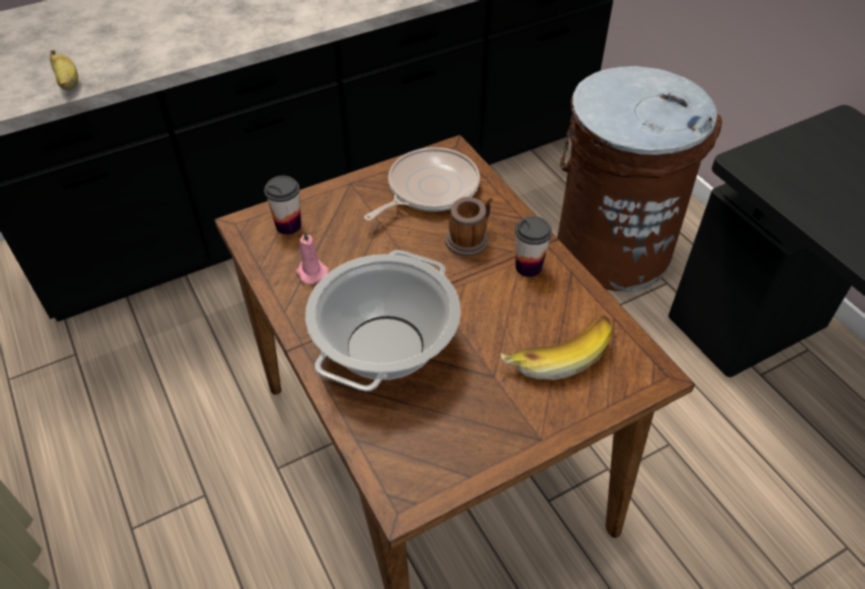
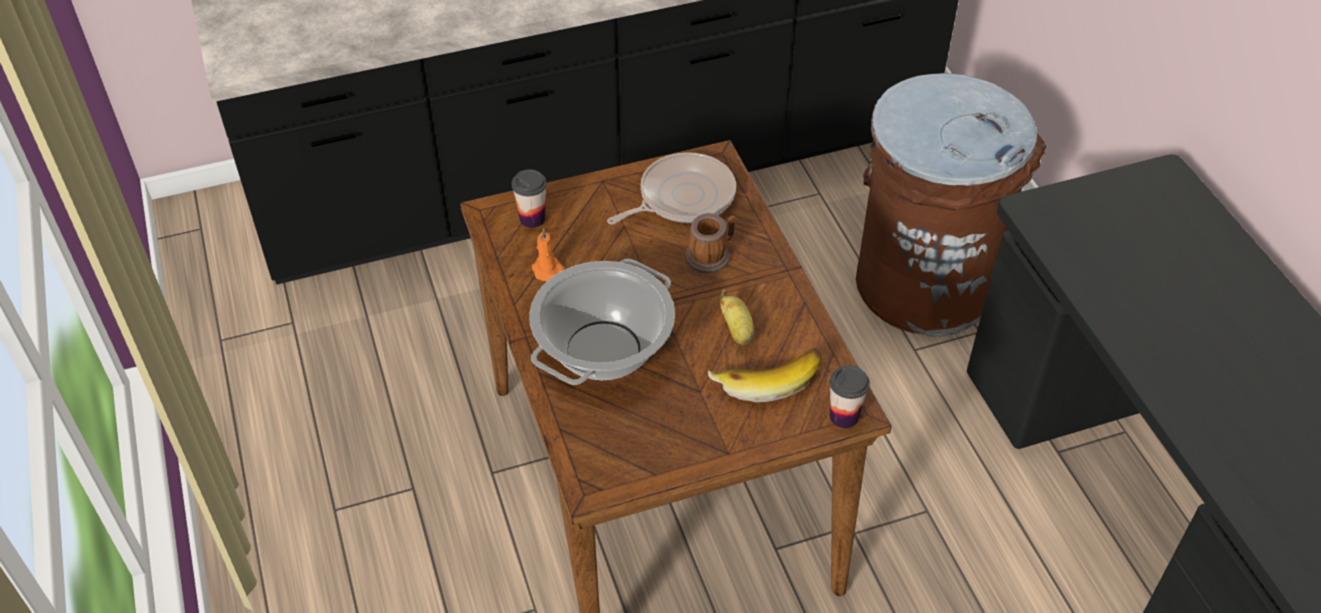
camera: 10 degrees right, 0 degrees up
banana [50,50,78,90] -> banana moved to [720,290,754,346]
pink candle [296,230,329,284] -> orange candle [532,228,564,281]
cup [515,216,552,277] -> cup moved to [830,365,870,428]

